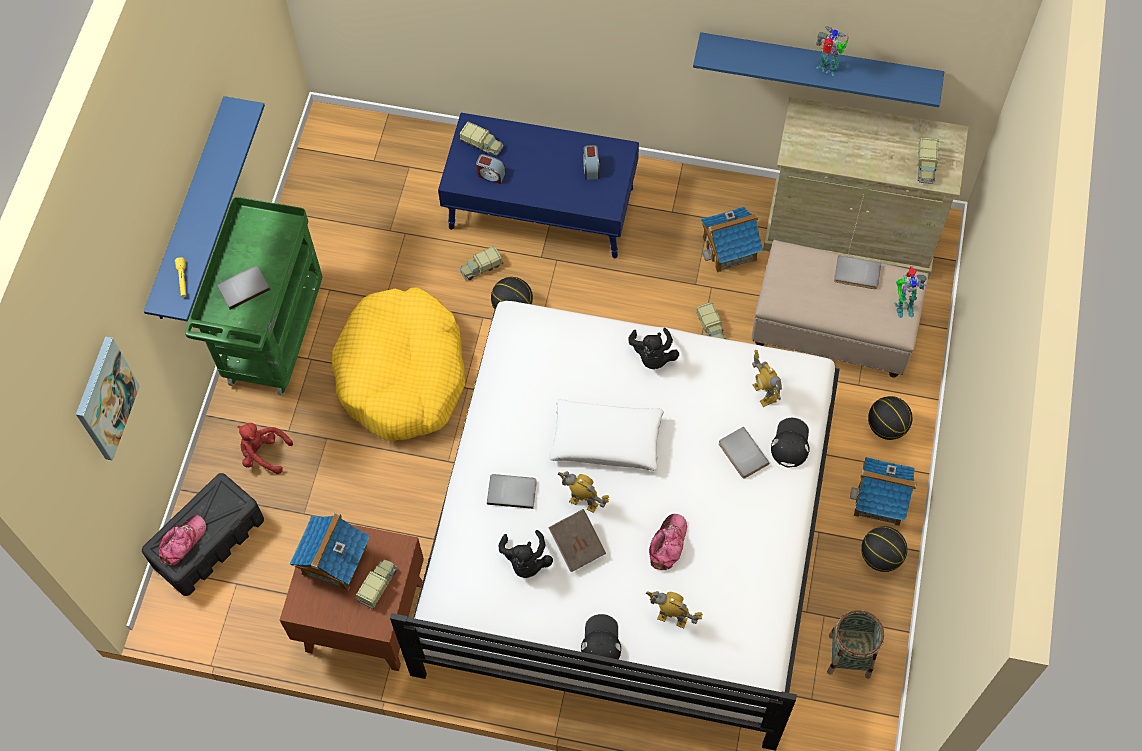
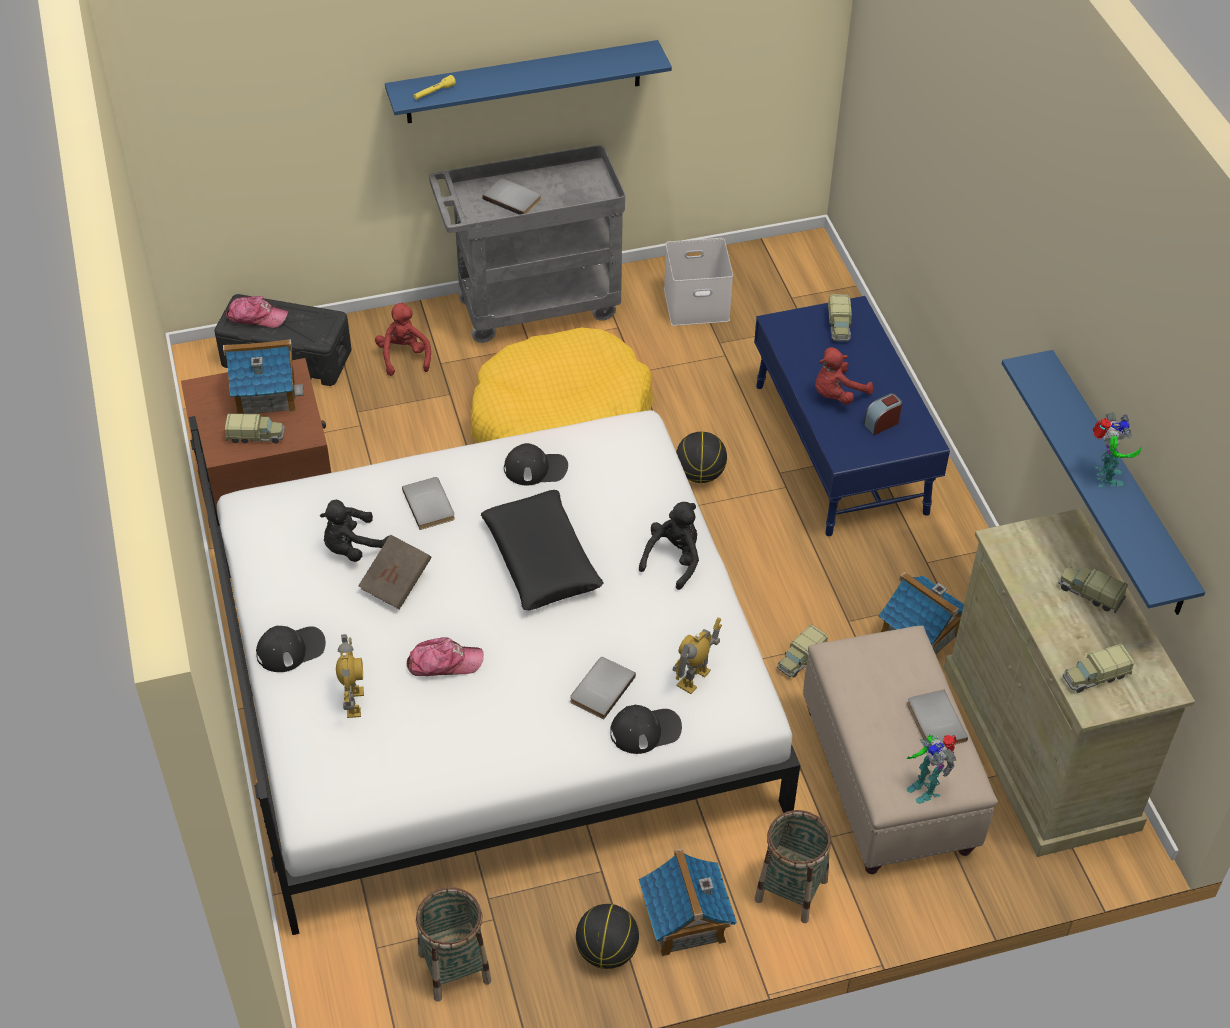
camera: 60 degrees right, 15 degrees down
picture [76,337,140,461] -> none
green cart [185,197,323,395] -> grey cart [429,145,625,343]
toy truck [460,246,503,280] -> toy truck moved to [1058,567,1128,613]
alarm clock [476,154,506,184] -> none
white pillow [549,399,664,471] -> black pillow [481,490,603,610]
toy robot [558,471,609,513] -> none
black plush toy [628,328,679,369] -> black plush toy turned 150 degrees clockwise [639,502,699,590]
basketball [868,396,912,440] -> basket [755,810,831,923]
none -> black cap [504,443,568,485]
none -> white storage box [664,238,733,326]
none -> red plush toy [815,347,873,405]

